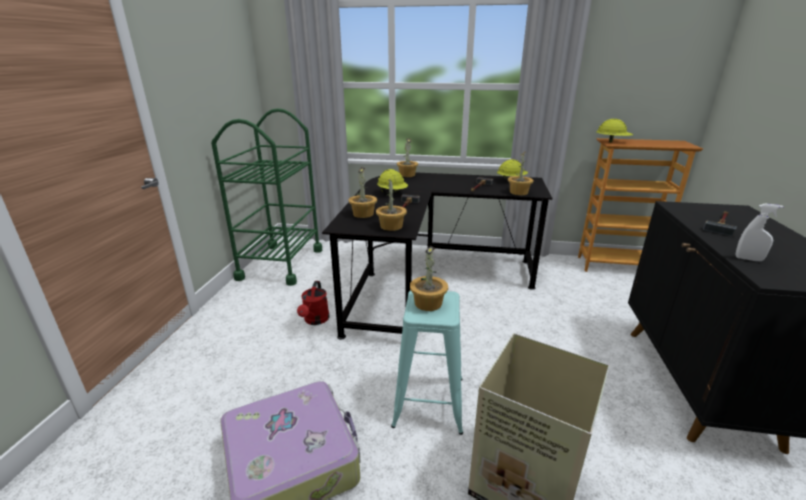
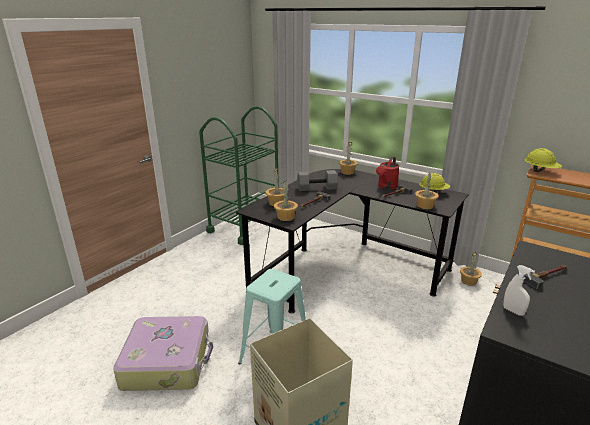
camera: 25 degrees right, 0 degrees up
red watering can [297,281,330,325] -> red watering can moved to [376,157,400,189]
yellow hard hat [377,169,408,194] -> grey dumbbell [297,170,338,191]
potted plant [410,245,448,311] -> potted plant moved to [460,252,482,286]

